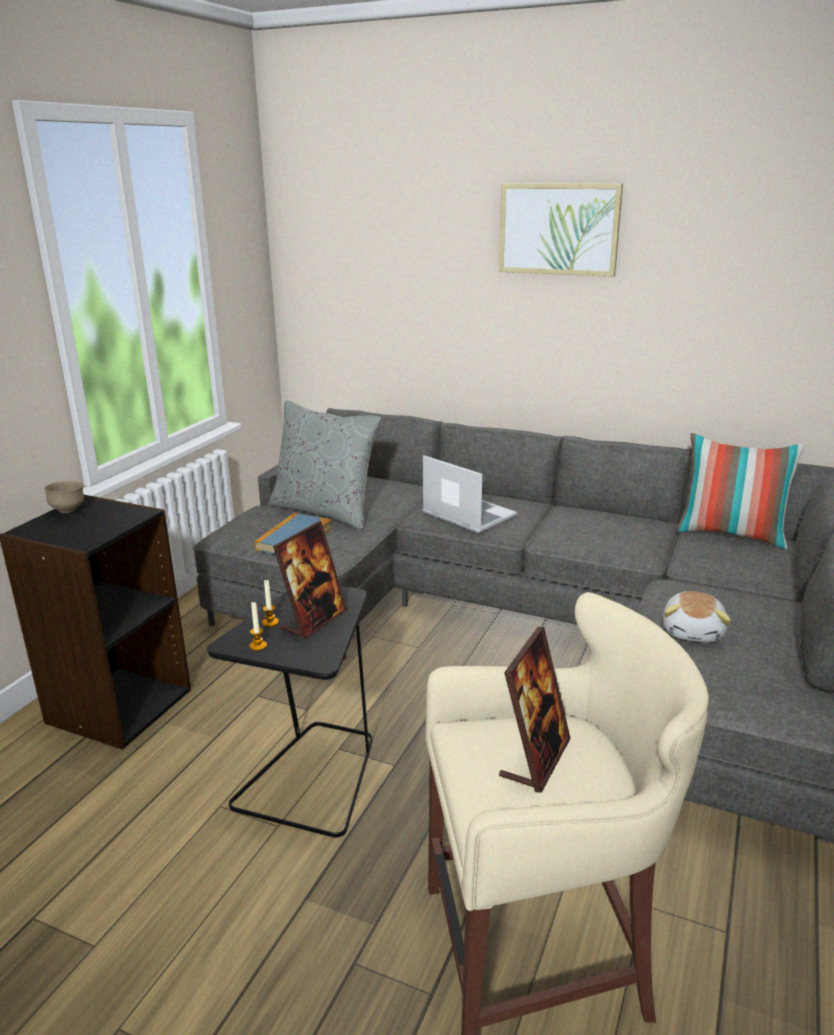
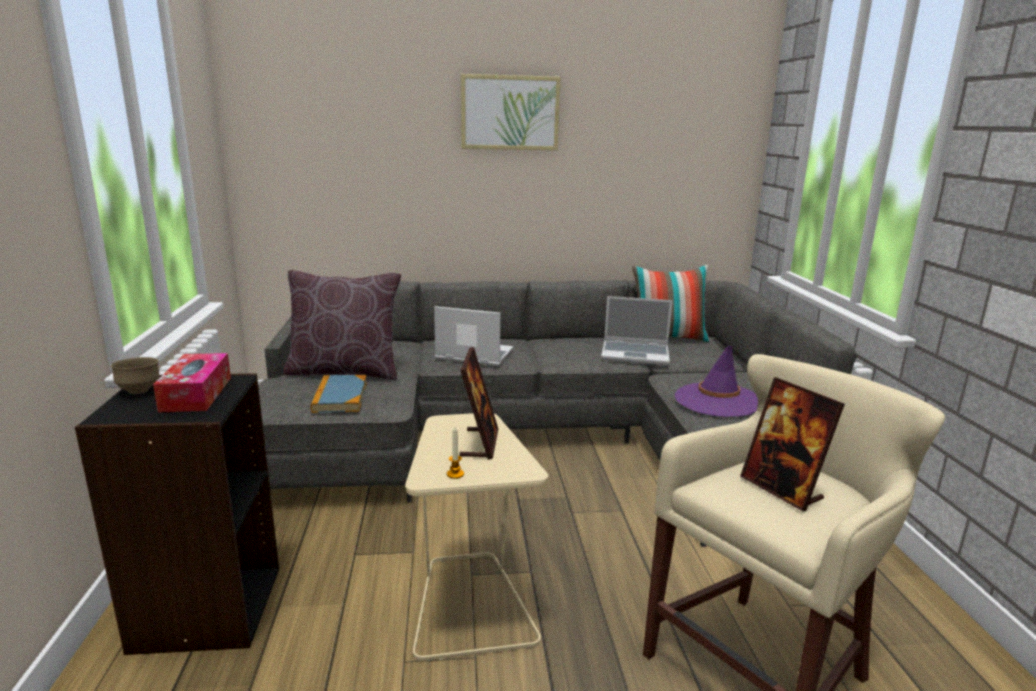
camera: 30 degrees left, 5 degrees down
black side table [207,586,372,837] -> beige side table [405,413,548,661]
candle [262,579,279,627] -> none
grey pillow [269,400,382,530] -> brown pillow [283,270,401,380]
picture frame [499,627,571,793] -> picture frame turned 150 degrees clockwise [740,377,845,511]
plush toy [663,591,731,643] -> purple hat [675,346,758,417]
none -> tissue box [153,353,231,413]
none -> laptop [601,296,673,365]

